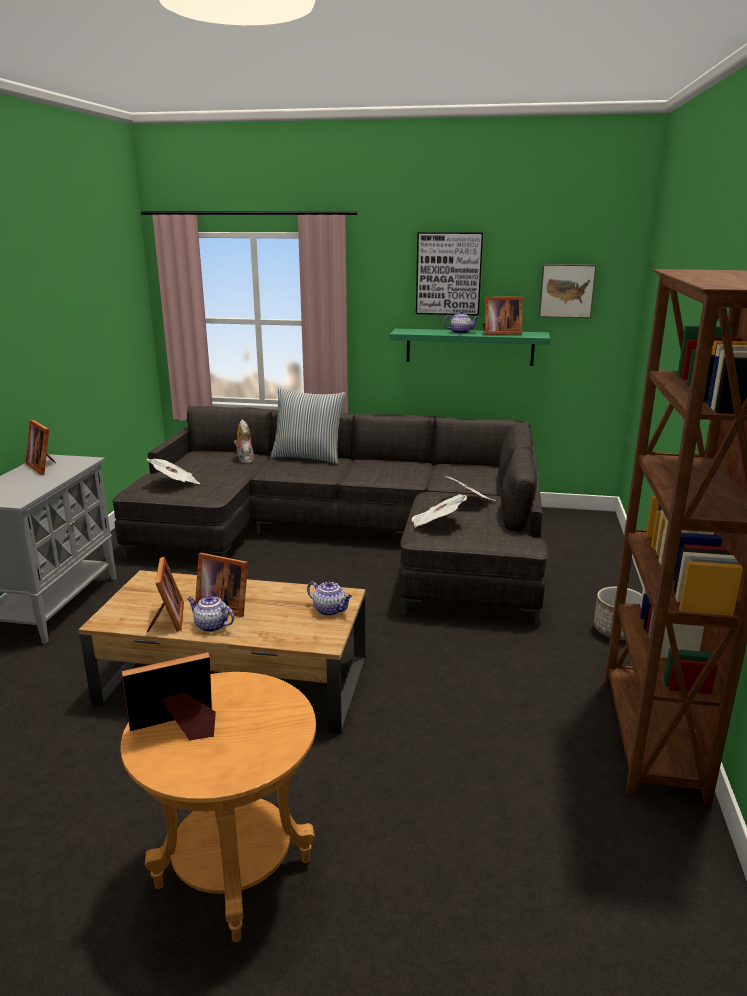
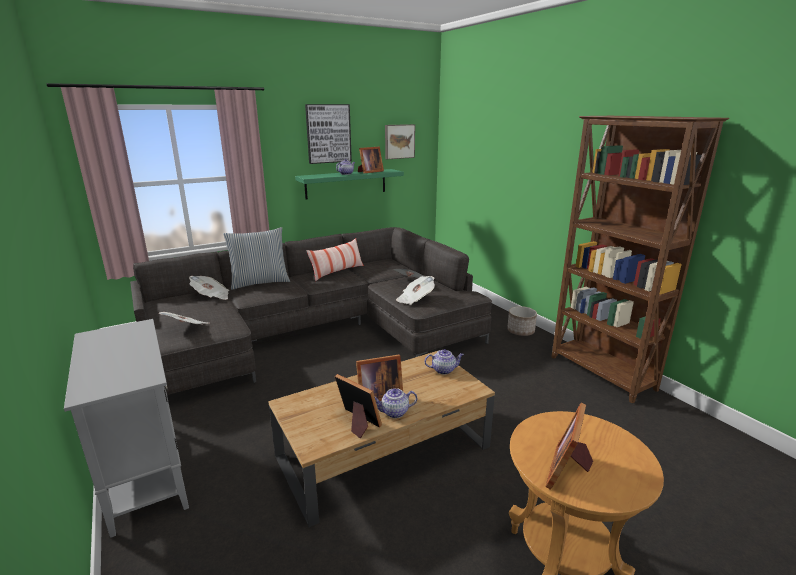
camera: 40 degrees left, 0 degrees up
picture frame [25,420,56,475] -> none
plush toy [234,419,254,463] -> newspaper [189,276,229,300]
none -> pillow [306,238,364,281]

